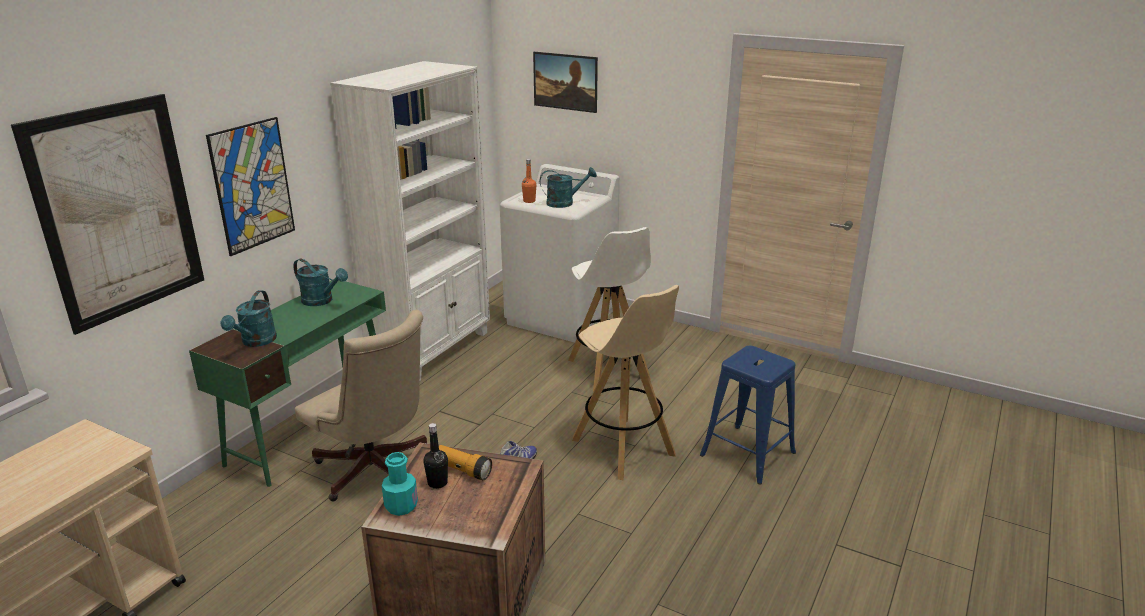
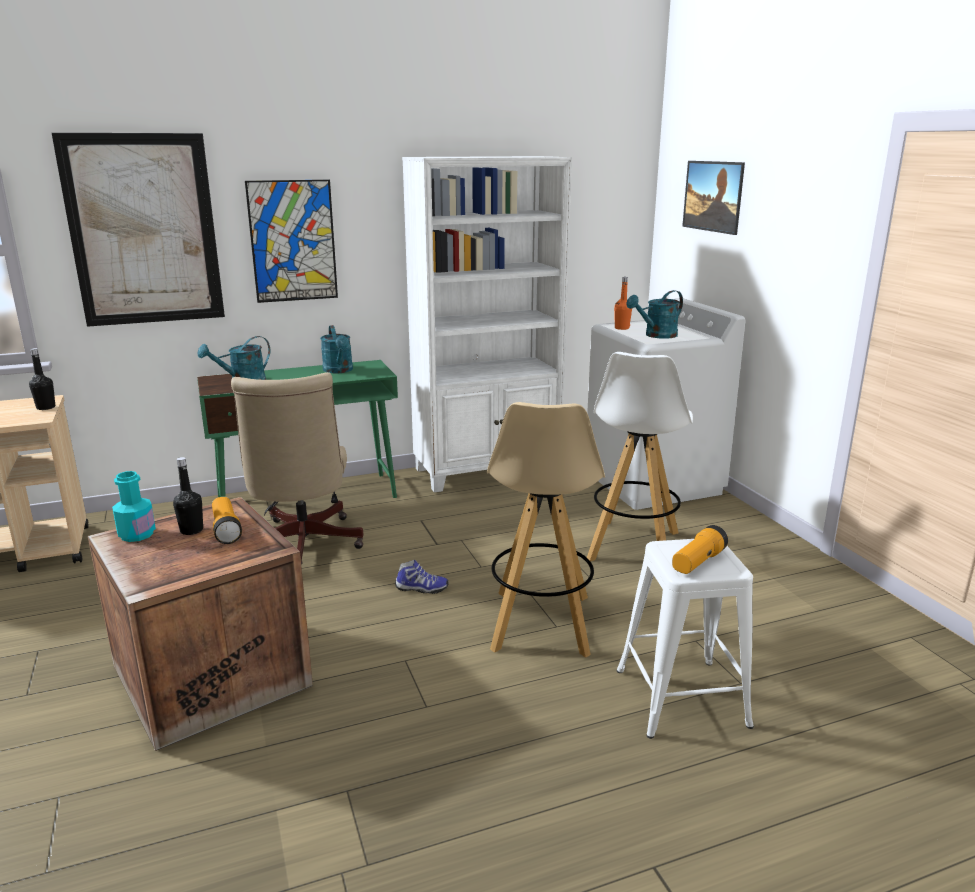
camera: 40 degrees right, 5 degrees down
turquoise watering can [540,167,597,208] -> turquoise watering can turned 120 degrees clockwise [626,290,683,339]
blue stool [700,345,796,485] -> white stool [617,539,754,739]
none -> black bottle [29,348,56,410]
none -> flashlight [672,525,728,574]

